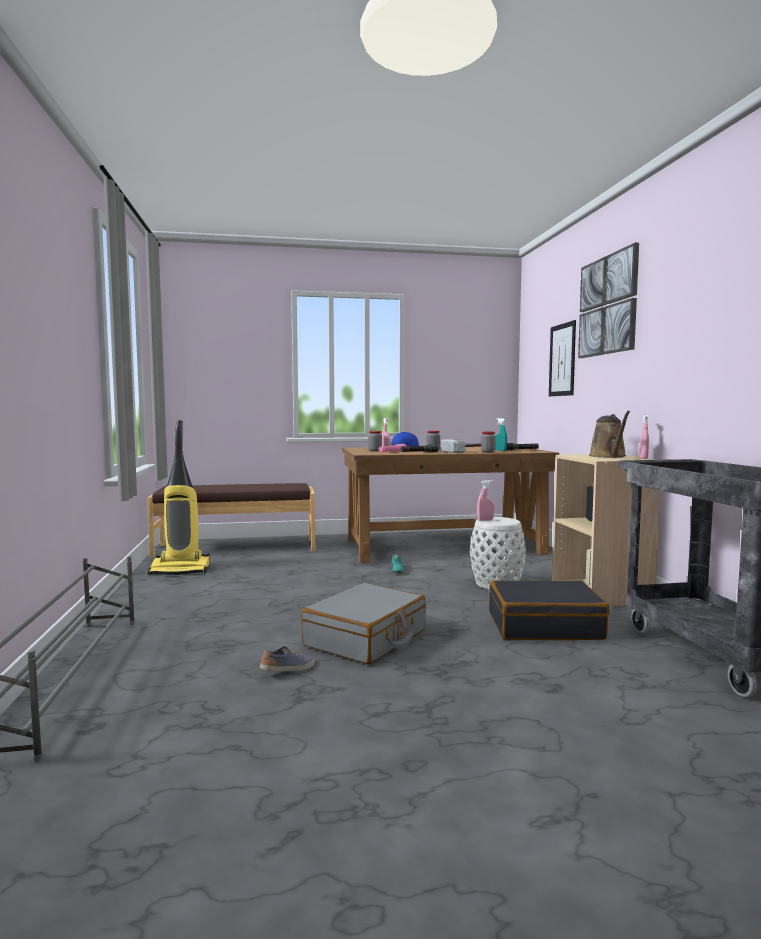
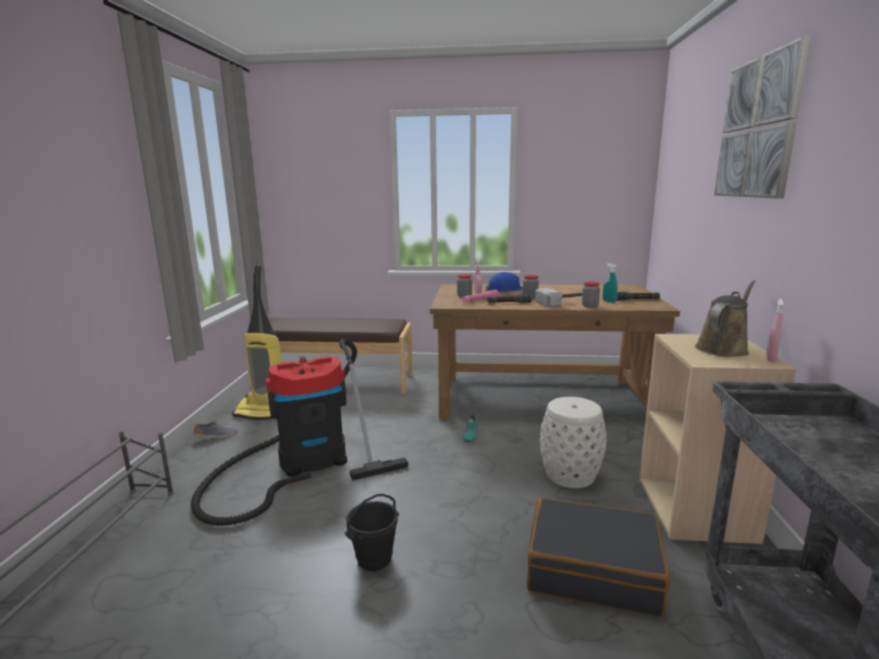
camera: 15 degrees right, 10 degrees up
shoe [260,646,315,672] -> shoe moved to [193,422,238,439]
grey suitcase [301,583,426,664] -> black bucket [345,494,399,571]
pink spray bottle [477,480,495,521] -> none
picture [549,320,576,396] -> none
brown watering can [589,411,630,458] -> brown watering can turned 150 degrees counterclockwise [695,280,756,357]
none -> vacuum cleaner [191,339,408,526]

